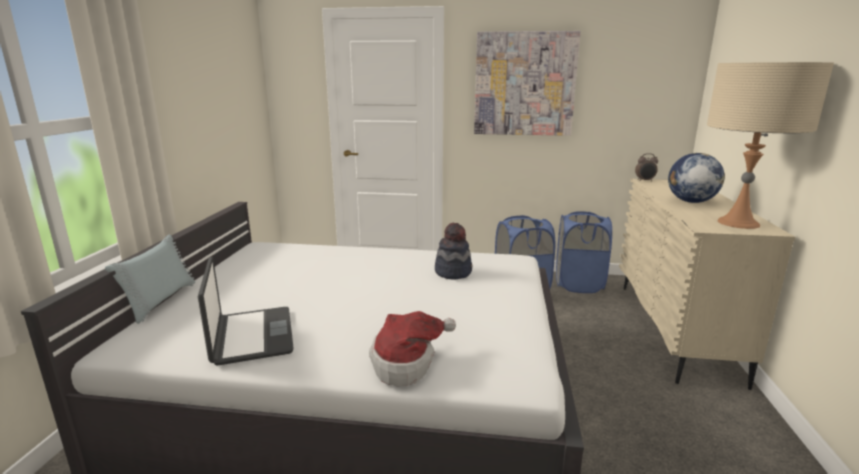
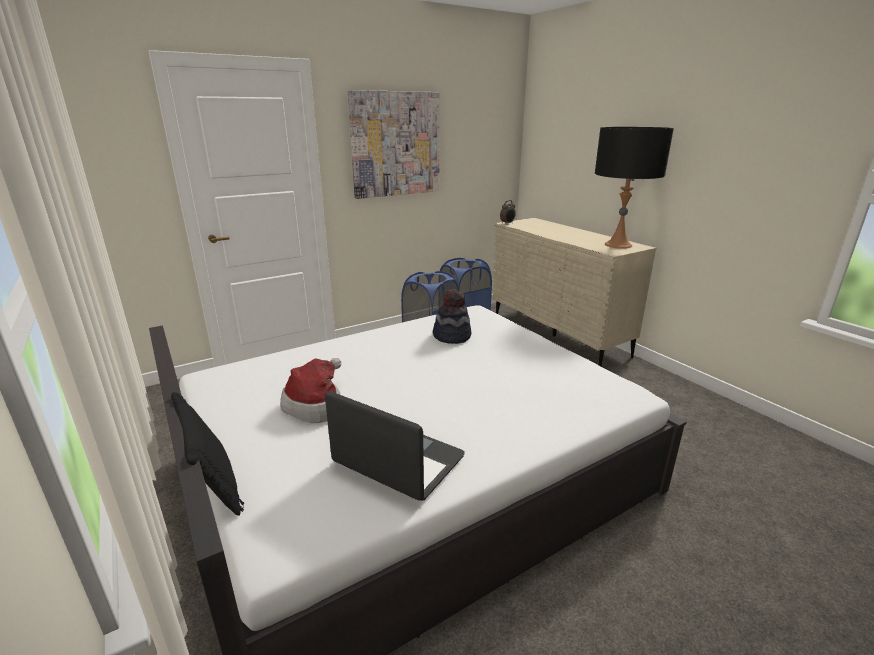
camera: 40 degrees left, 5 degrees up
blue pillow [105,235,195,324] -> black pillow [171,392,244,516]
hat [369,311,456,387] -> hat moved to [280,358,341,423]
globe [668,153,725,203] -> none
beige table lamp [707,62,834,229] -> black table lamp [595,127,674,249]

